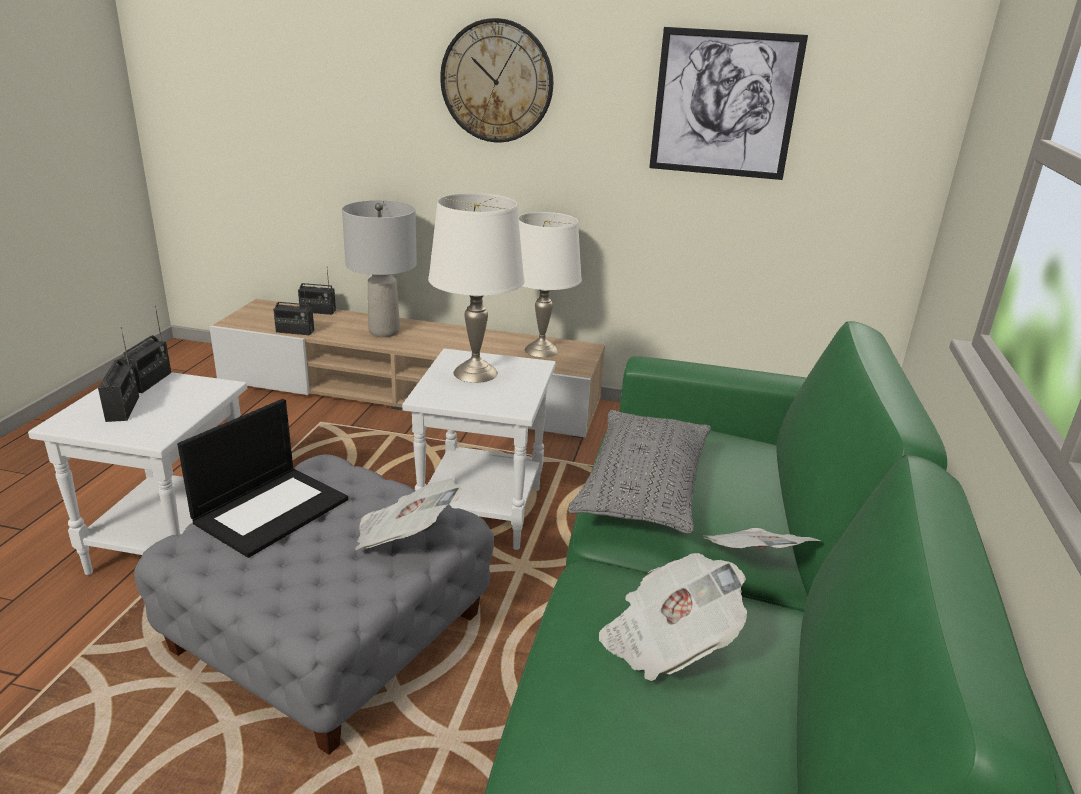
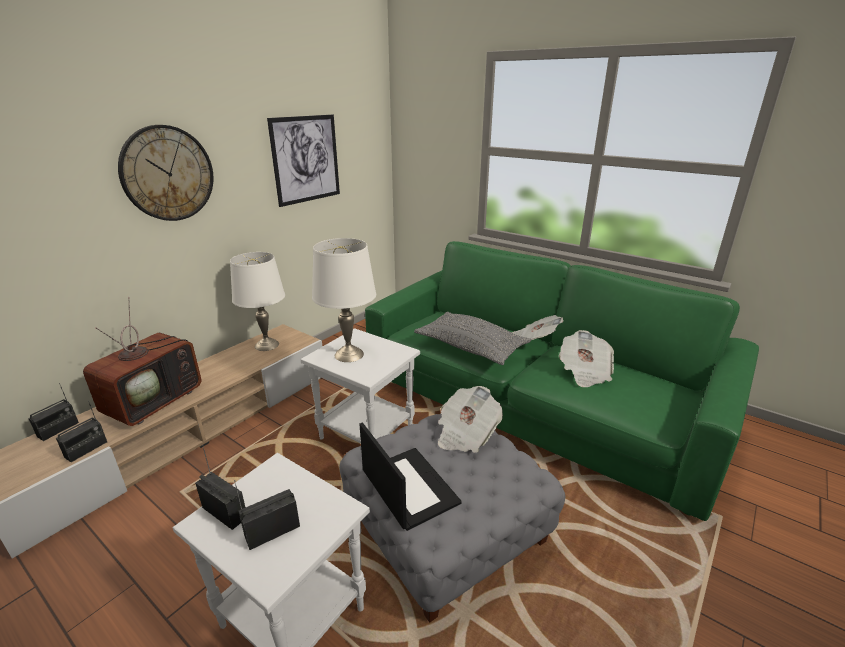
camera: 65 degrees left, 0 degrees up
radio [98,327,139,422] -> radio turned 45 degrees counterclockwise [234,480,300,550]
grey table lamp [342,200,417,337] -> television [83,297,201,426]

